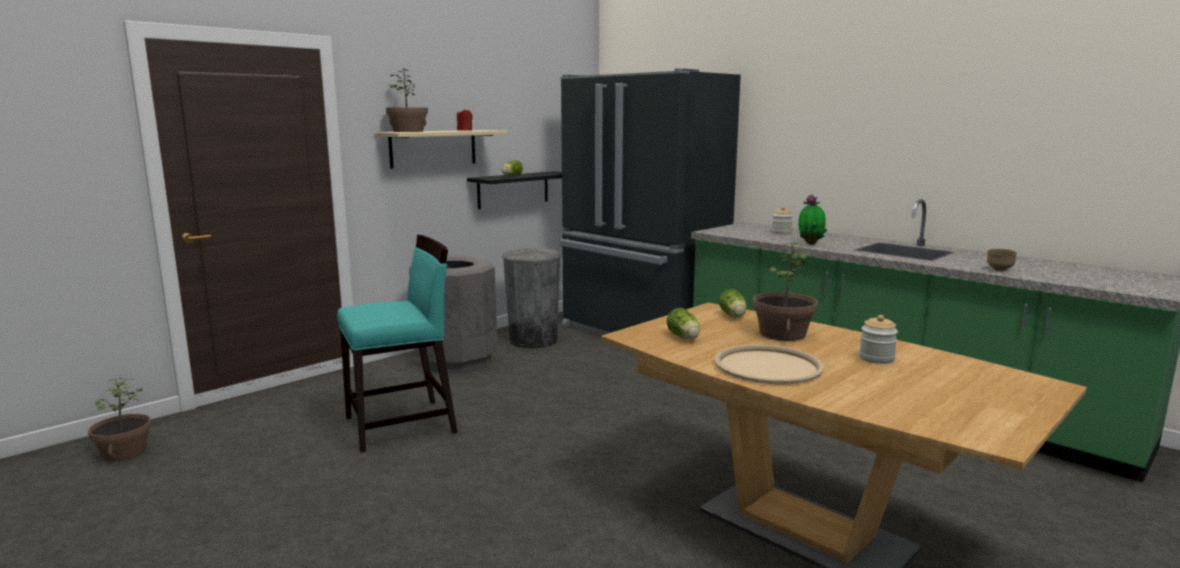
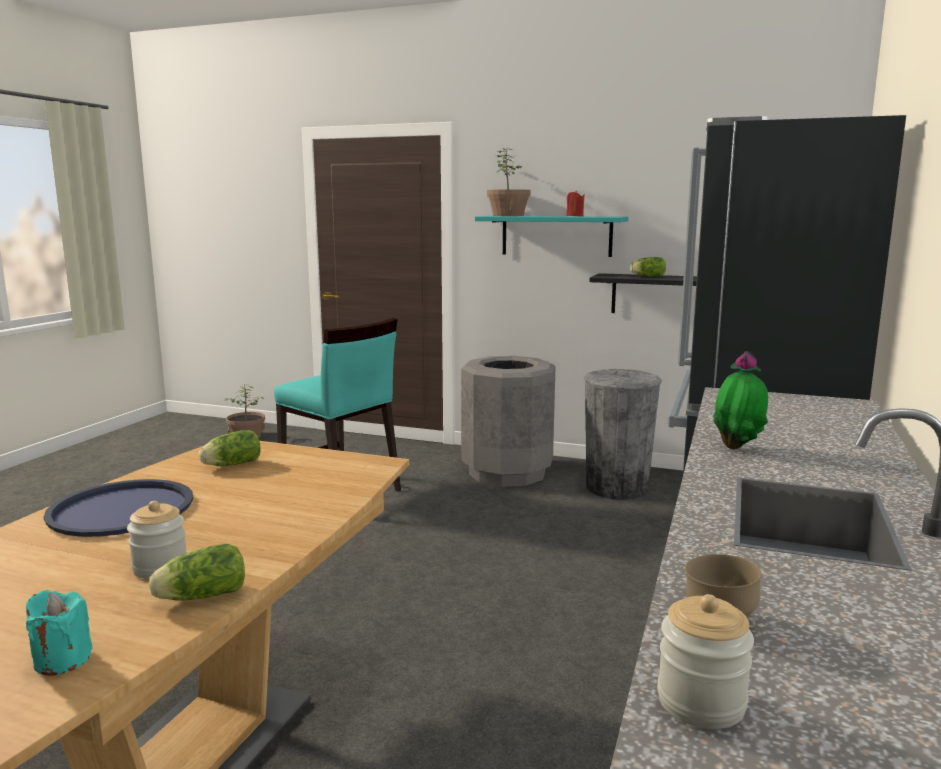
camera: 65 degrees right, 0 degrees up
beige shelf [376,130,508,168] -> turquoise shelf [475,216,629,257]
beige tray [714,344,825,385] -> blue tray [44,479,193,537]
lettuce [719,289,747,317] -> lettuce moved to [149,544,245,601]
potted plant [753,243,818,341] -> none
jar [772,207,793,234] -> jar moved to [657,594,754,729]
none -> turquoise candle [26,590,93,676]

